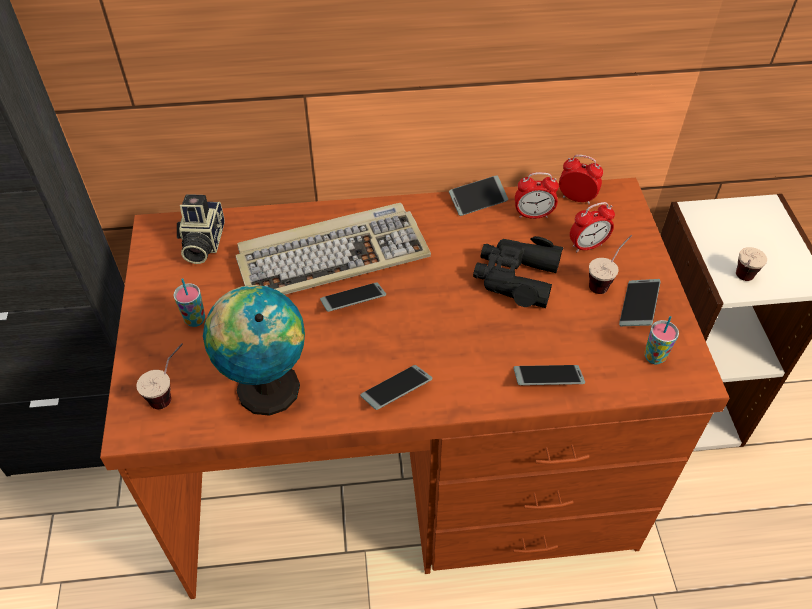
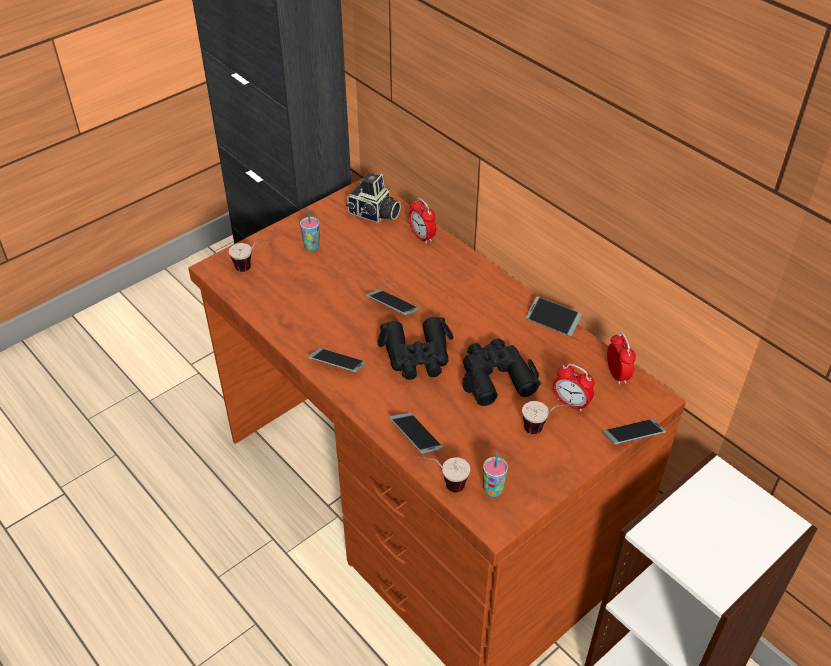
camera: 55 degrees right, 5 degrees down
camera [177,194,224,264] -> camera turned 120 degrees counterclockwise [346,173,401,223]
globe [203,285,305,416] -> none
keyboard [236,203,431,295] -> none
alarm clock [515,172,559,219] -> alarm clock moved to [409,198,436,244]
phone [619,279,661,326] -> phone moved to [602,419,666,444]
cup [736,247,767,281] -> cup moved to [419,456,470,492]
none -> black binoculars [378,317,453,380]

